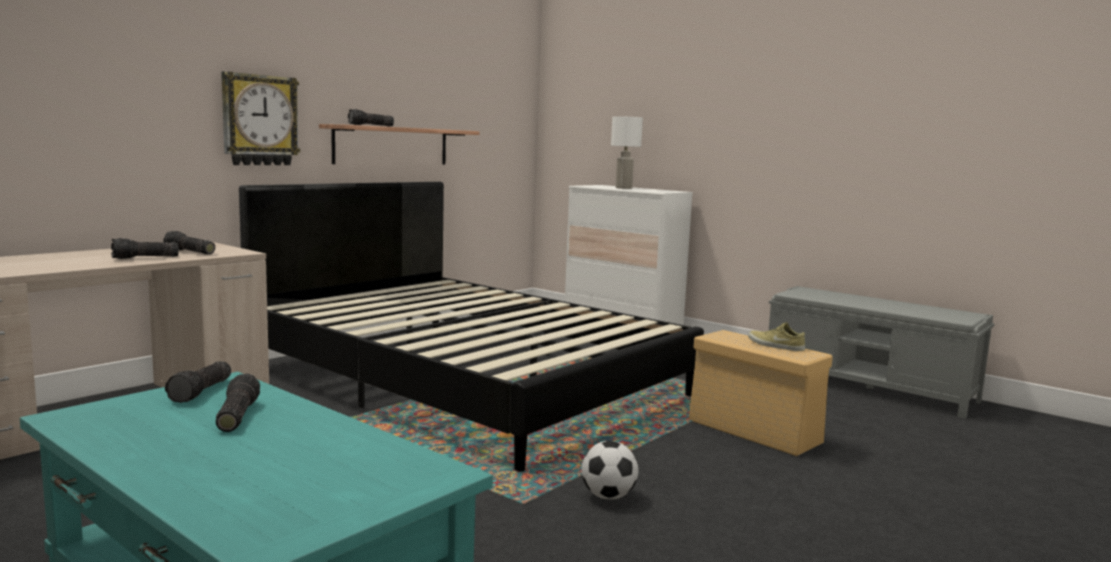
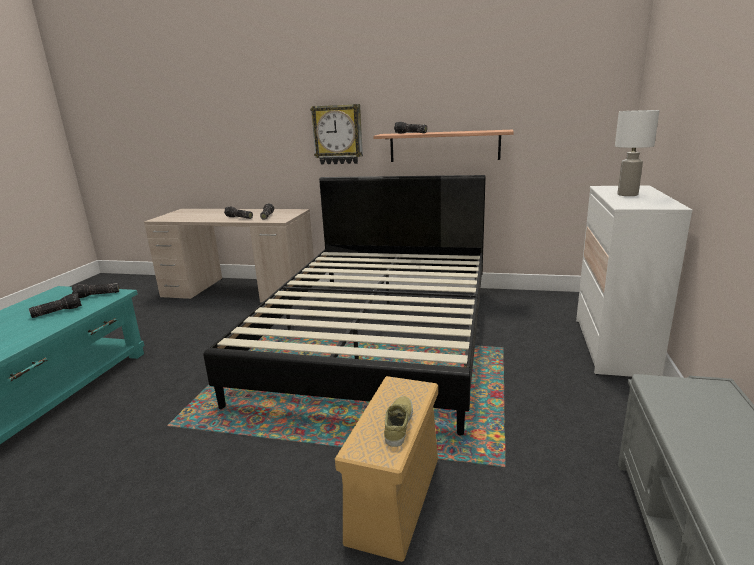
camera: 65 degrees right, 10 degrees up
football [581,441,638,499] -> none

